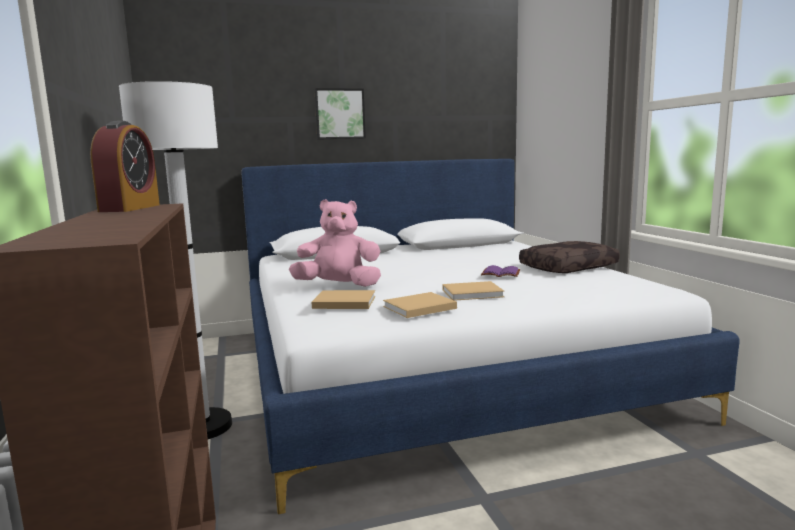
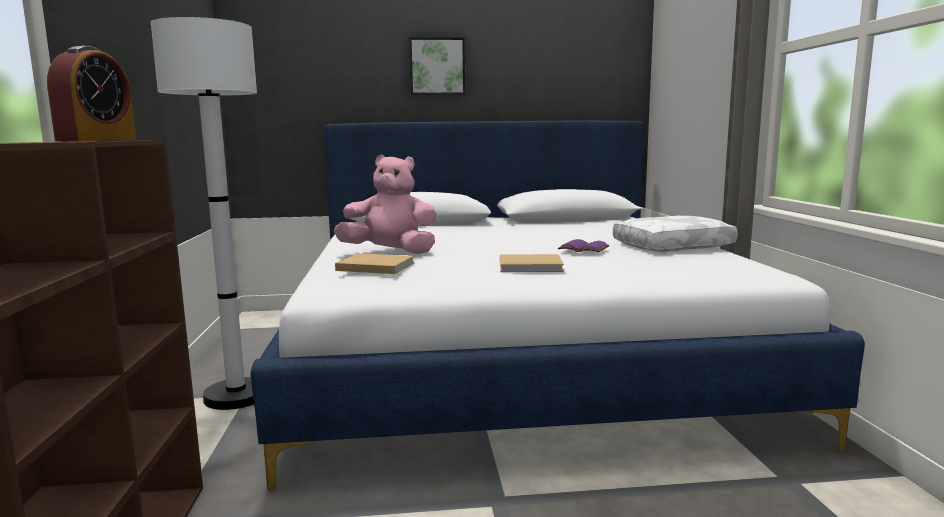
camera: 10 degrees right, 0 degrees up
beige book [383,292,457,318] -> none
brown pillow [519,241,620,273] -> white pillow [613,216,738,252]

